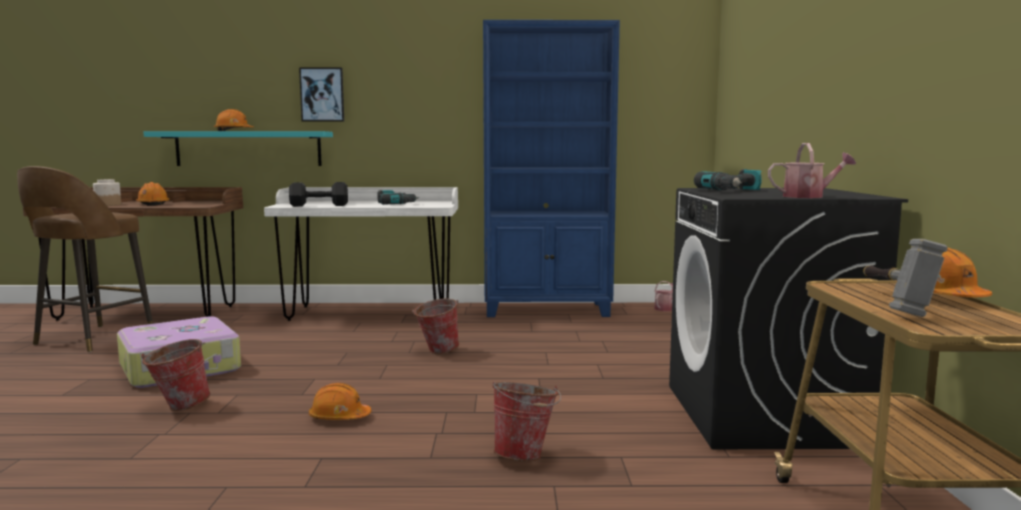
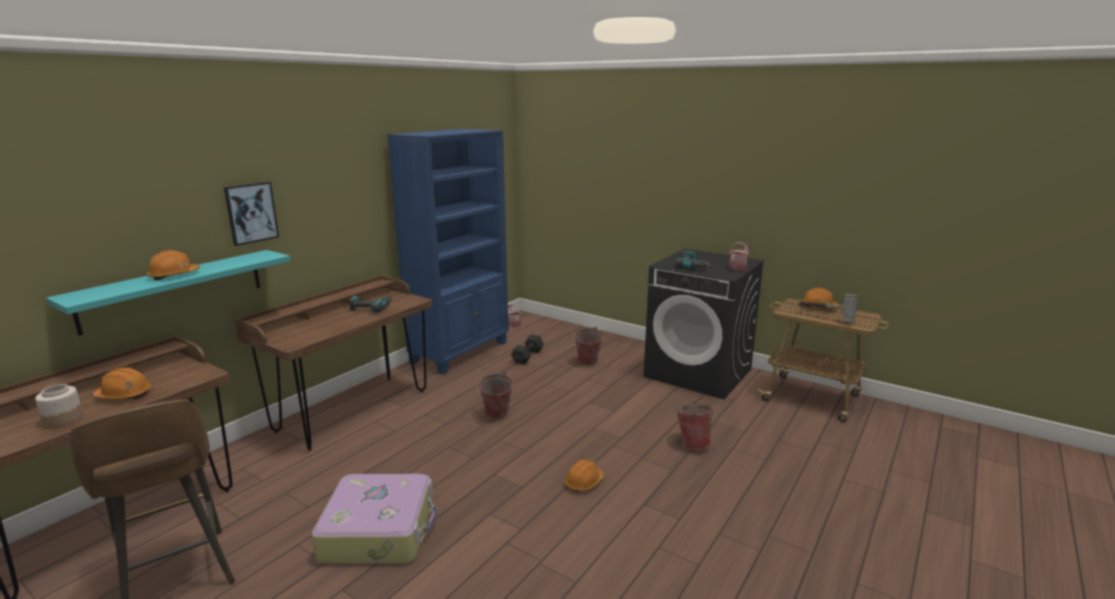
camera: 55 degrees left, 10 degrees up
bucket [141,339,211,411] -> bucket moved to [573,327,603,365]
white desk [264,187,458,321] -> brown desk [235,275,432,451]
black dumbbell [289,182,348,207] -> black dumbbell moved to [511,335,544,365]

